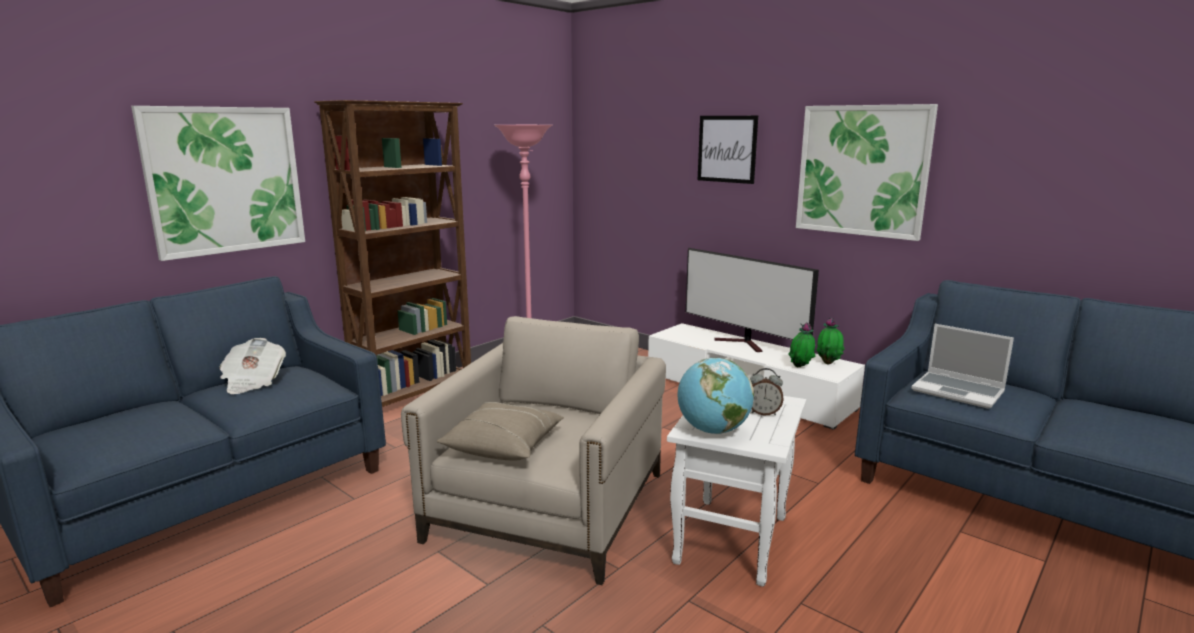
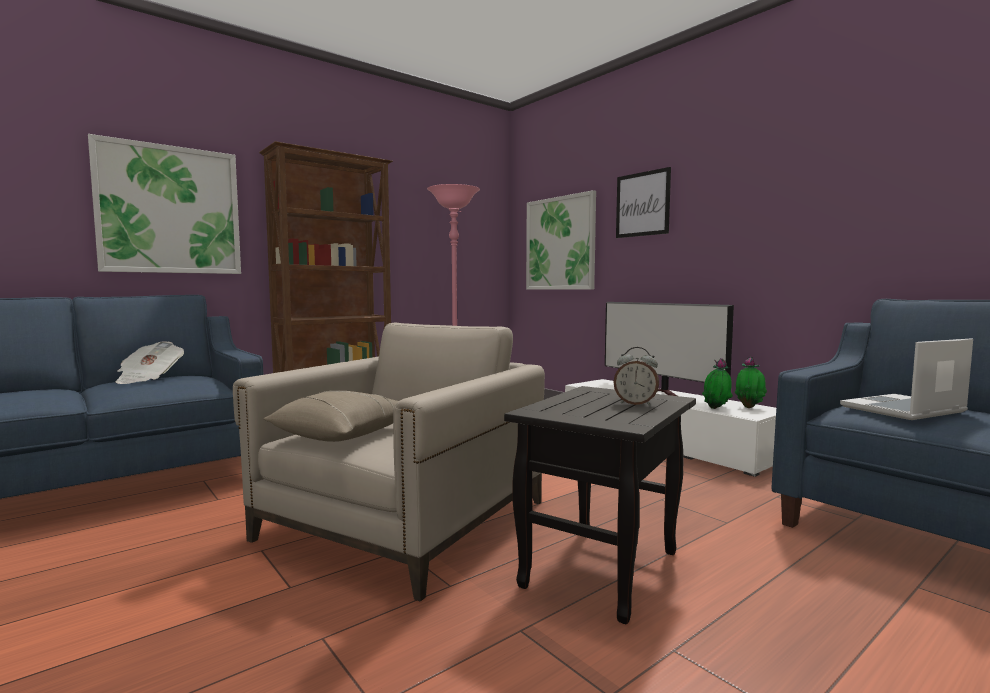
camera: 10 degrees right, 10 degrees down
white side table [667,396,806,587] -> black side table [504,386,696,624]
globe [677,358,754,434] -> none
picture [796,104,938,241] -> picture moved to [526,190,596,290]
laptop [911,324,1014,409] -> laptop turned 105 degrees clockwise [840,338,973,420]

